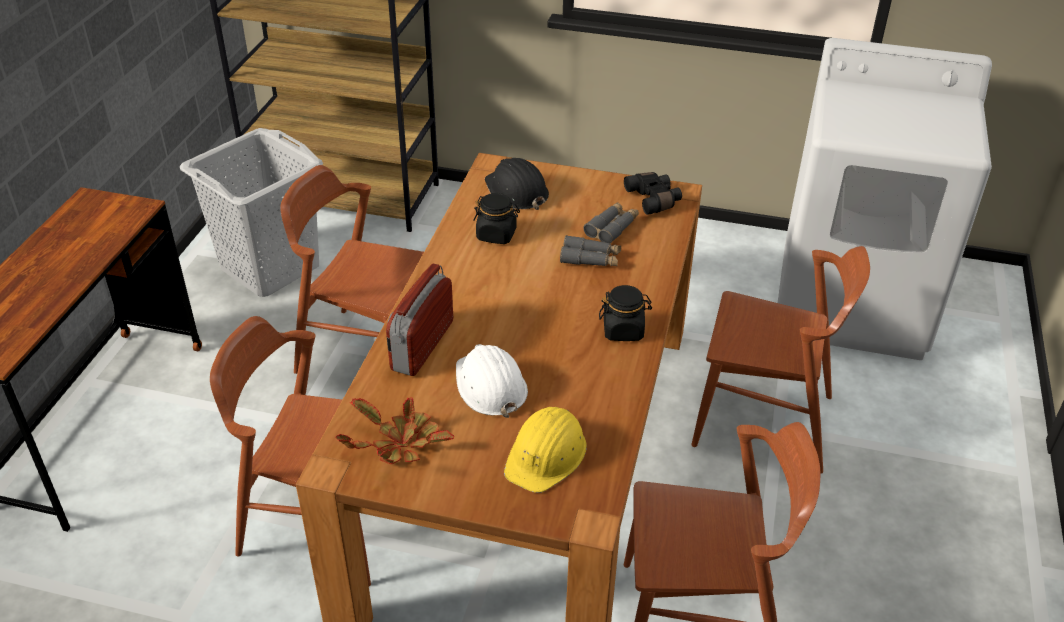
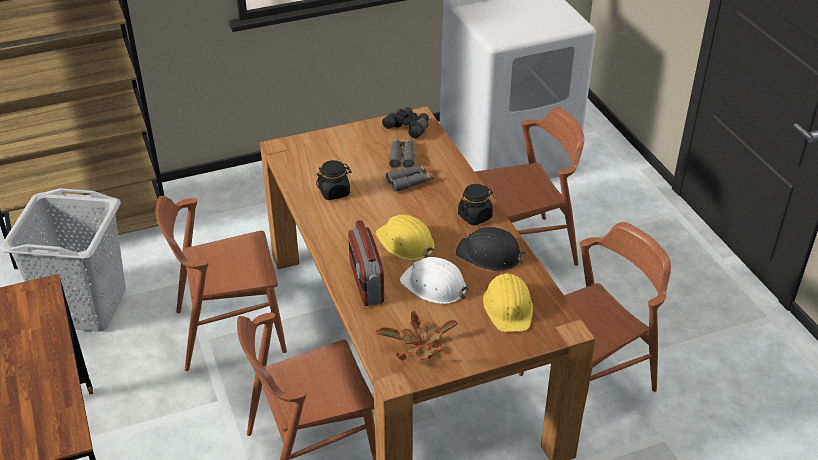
camera: 35 degrees left, 0 degrees up
black hard hat [485,158,549,210] -> black hard hat moved to [456,227,526,271]
none -> yellow hard hat [375,214,435,260]

